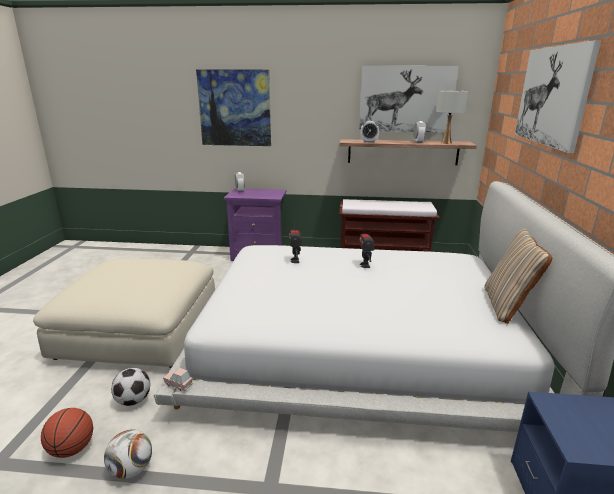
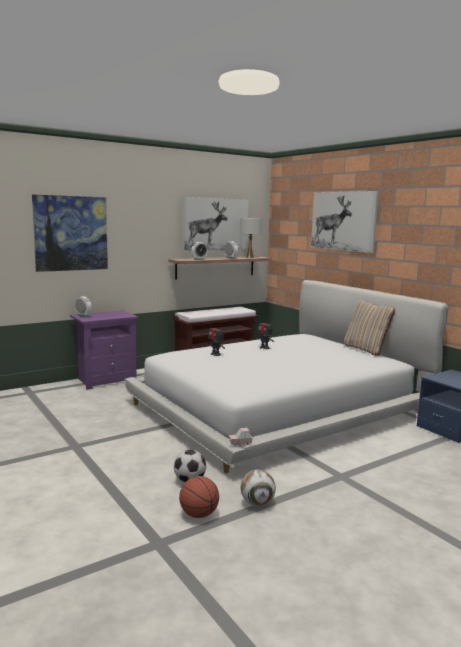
camera: 40 degrees left, 10 degrees down
beige ottoman [33,258,215,368] -> none

